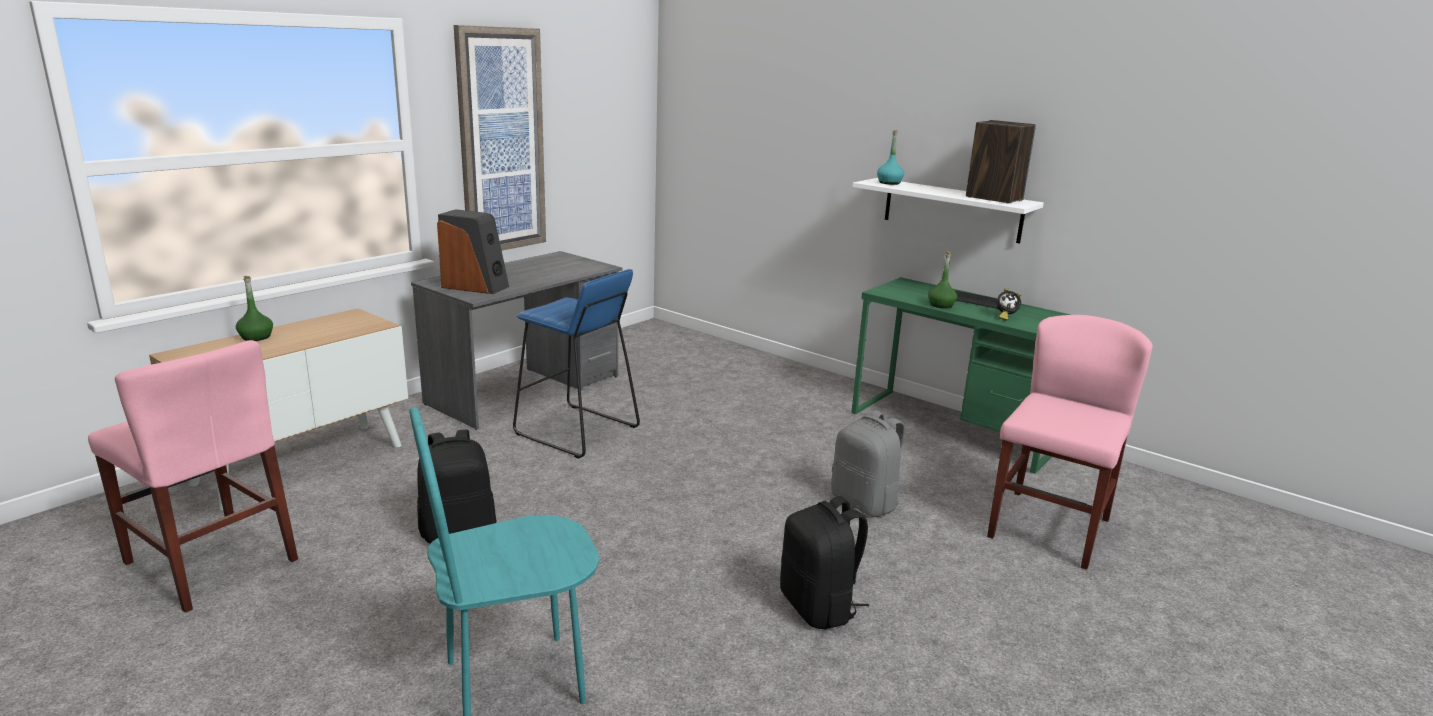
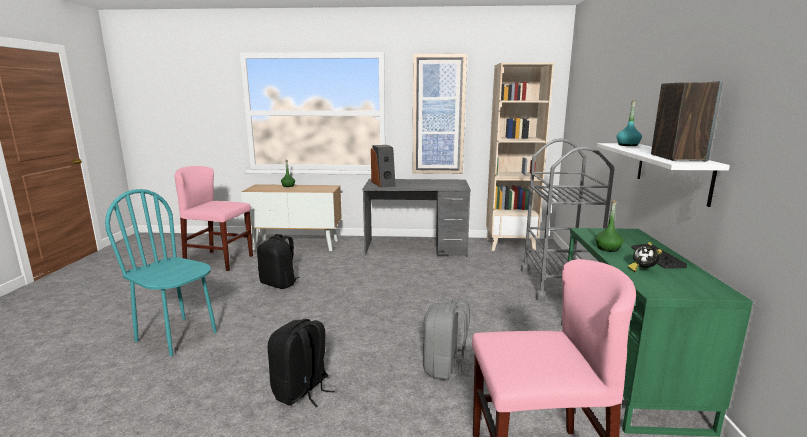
camera: 55 degrees right, 5 degrees down
pink chair [88,340,298,613] -> pink chair turned 105 degrees clockwise [175,166,253,271]
blue stool [513,269,640,459] -> none
none -> beige bookcase [486,62,554,251]
none -> grey cart [521,138,614,302]

